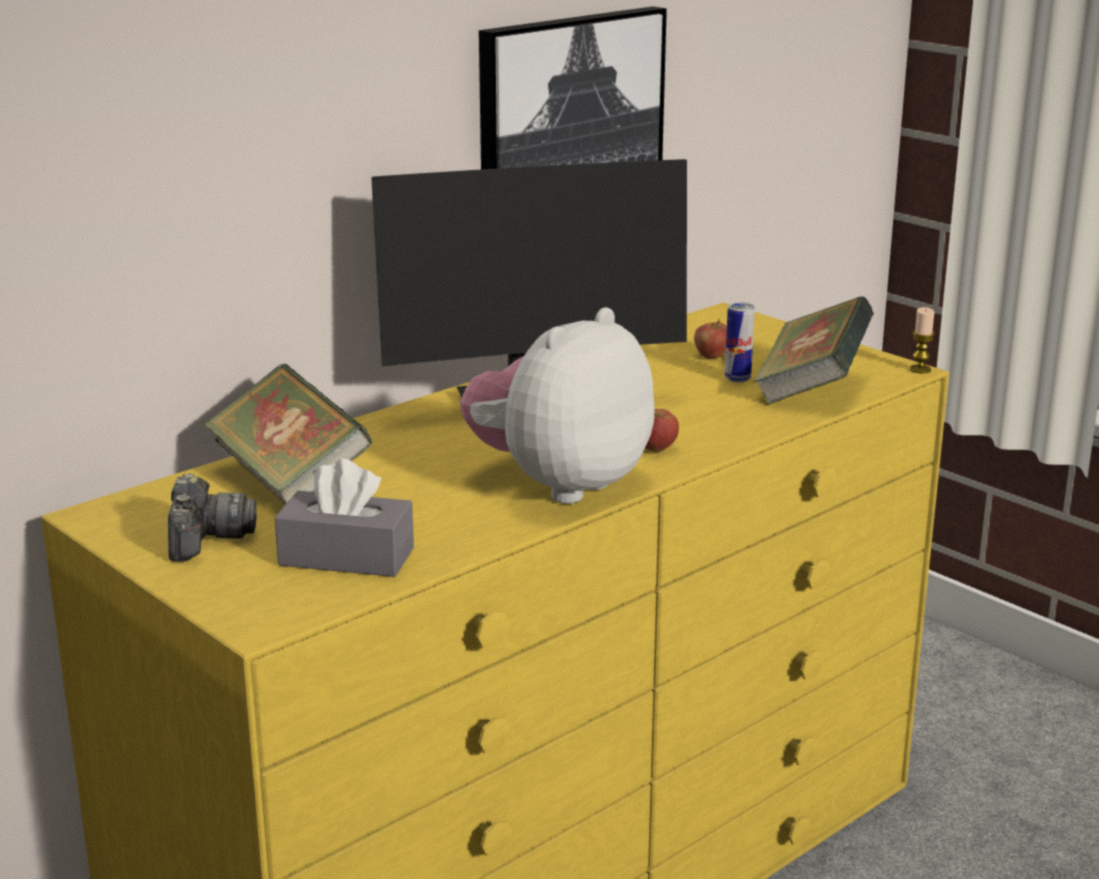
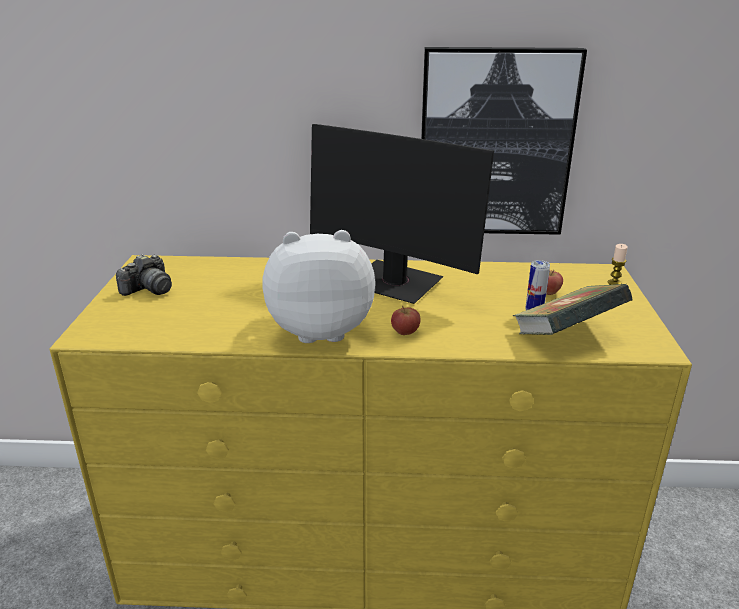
camera: 45 degrees right, 5 degrees up
book [204,364,372,505] -> none
grey tissue box [275,459,414,577] -> none
candle [909,307,935,374] -> candle moved to [608,244,628,285]

